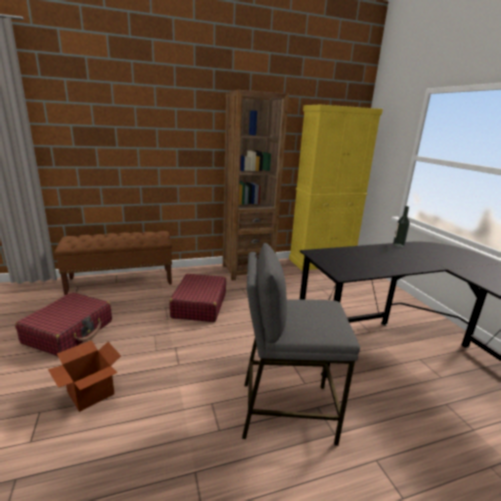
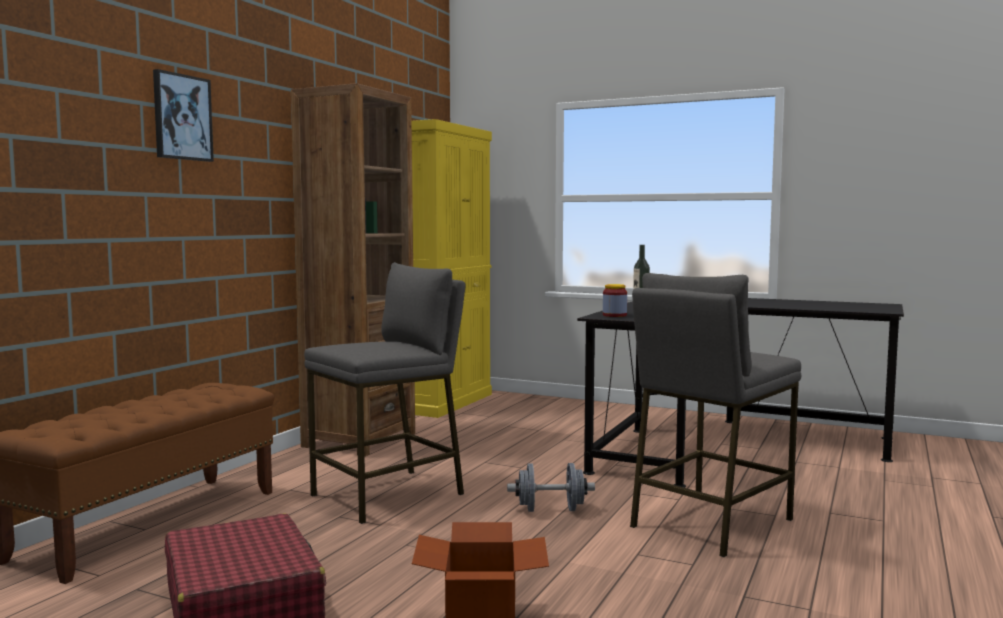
camera: 45 degrees left, 15 degrees down
red suitcase [169,274,226,322] -> grey stool [304,262,466,524]
none -> picture [153,69,214,162]
none -> grey dumbbell [507,463,595,512]
none -> jar [603,284,627,317]

